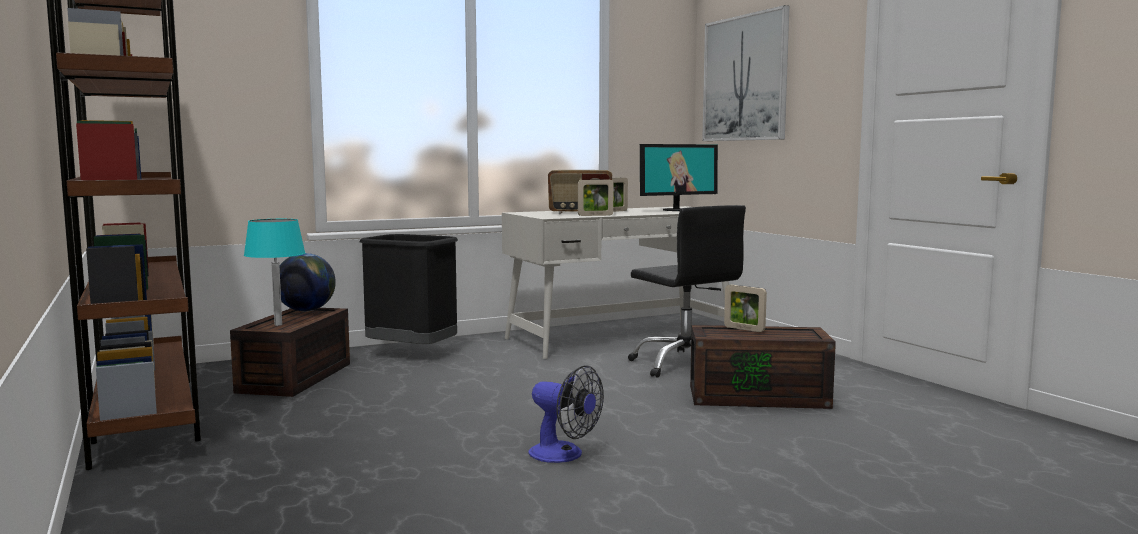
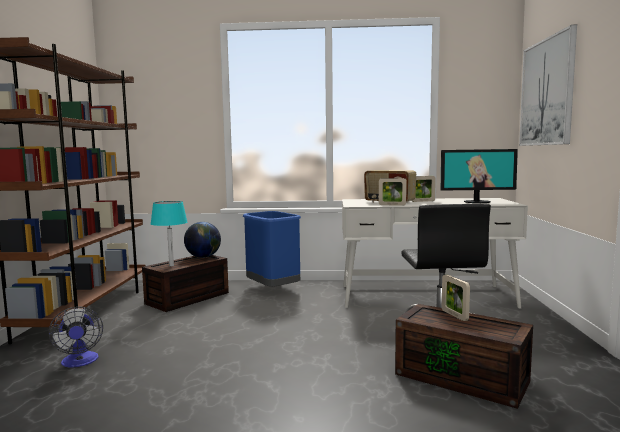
camera: 30 degrees right, 0 degrees up
black trash can [360,234,458,344] -> blue trash can [243,211,301,287]
fan [528,365,604,463] -> fan moved to [49,306,103,368]

